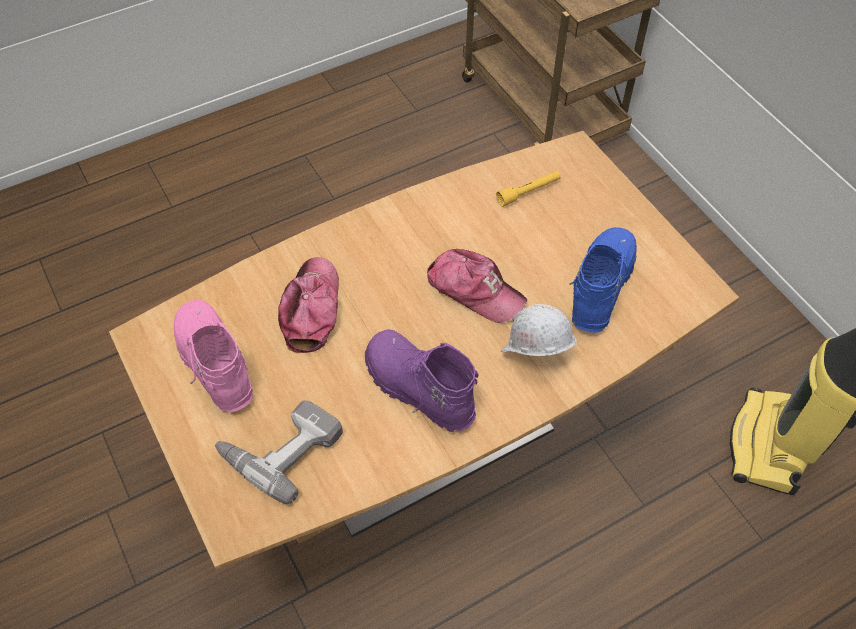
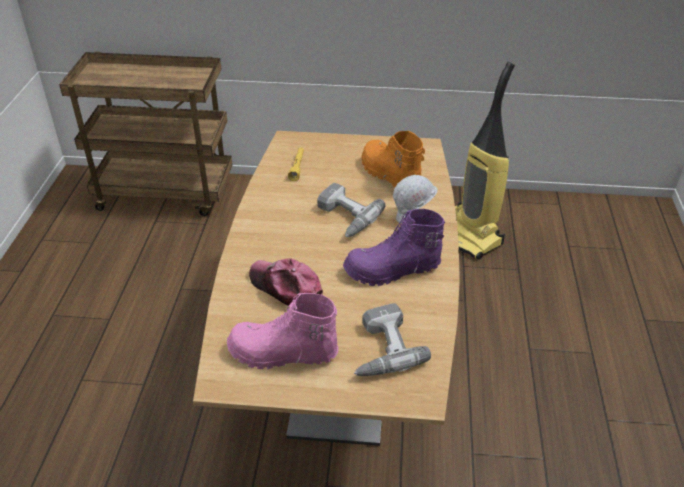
camera: 55 degrees left, 15 degrees down
cap [427,249,527,323] -> power drill [317,183,386,237]
blue boot [569,227,637,333] -> orange boot [361,131,425,187]

